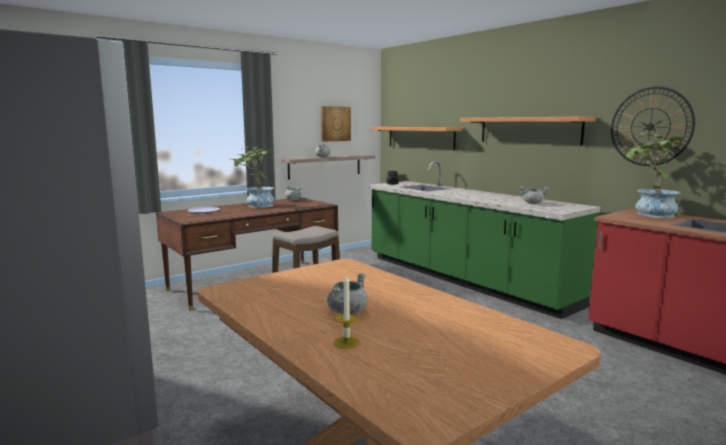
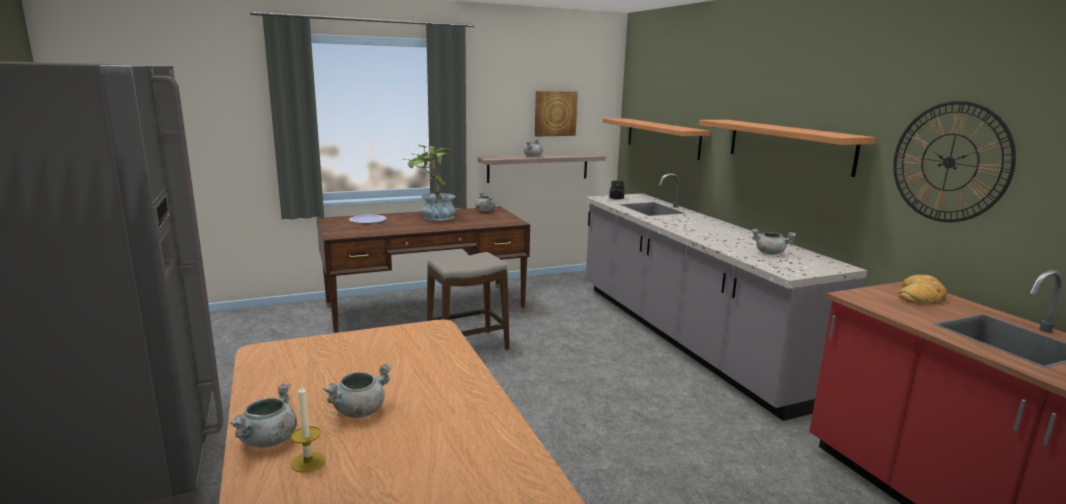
camera: 15 degrees right, 5 degrees up
green counter [369,161,601,319] -> grey counter [585,173,867,421]
potted plant [621,133,682,218] -> bread [898,275,947,304]
none -> grey cooking pot [230,383,297,447]

